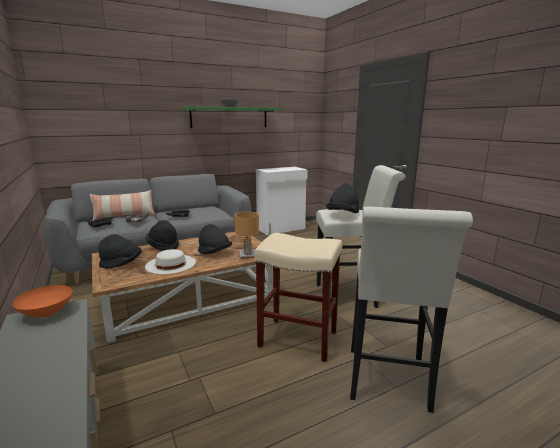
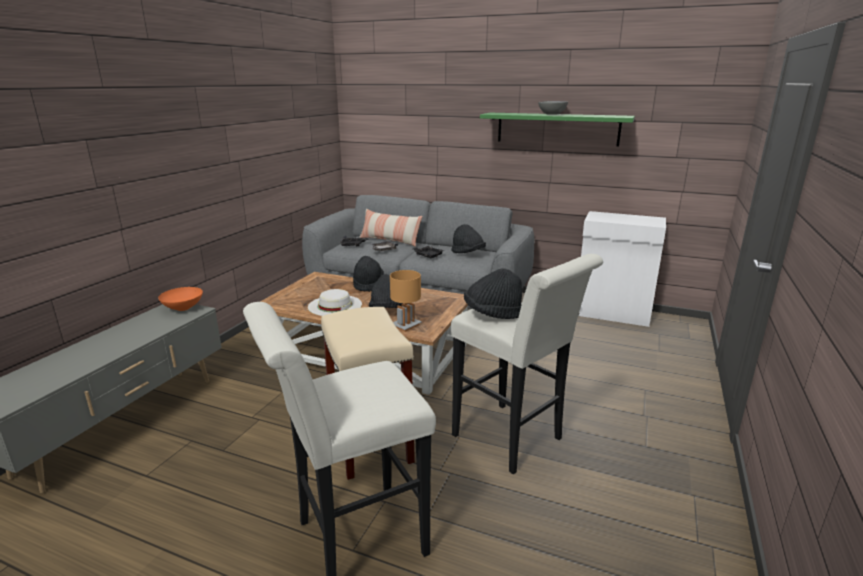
camera: 50 degrees right, 5 degrees up
black hat [99,234,142,268] -> black hat moved to [451,224,486,253]

